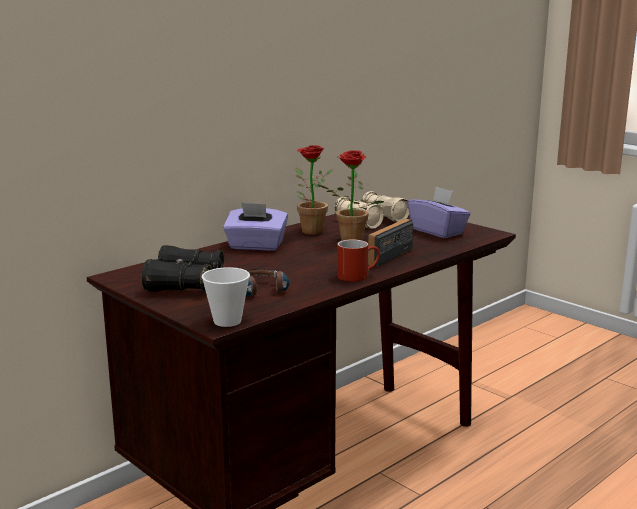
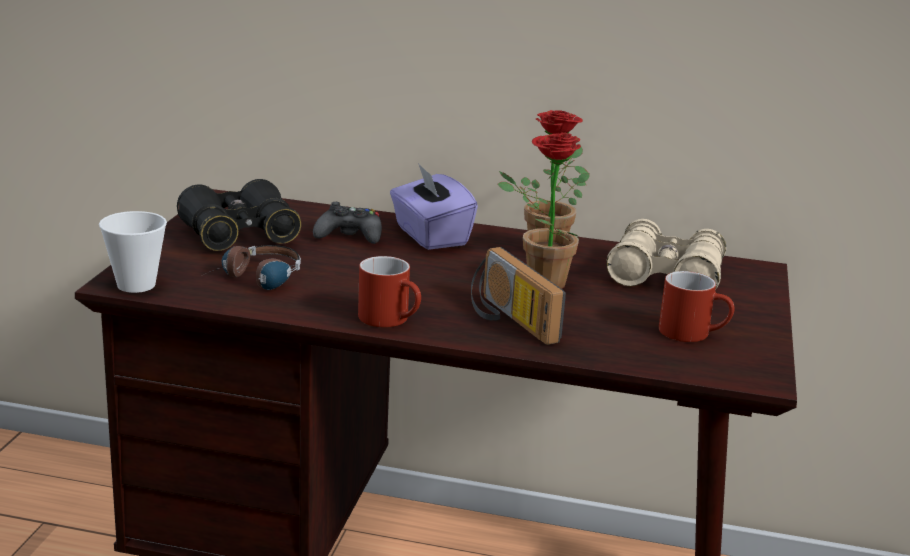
camera: 55 degrees right, 5 degrees up
radio [368,219,413,267] -> radio turned 120 degrees counterclockwise [471,247,566,345]
purple tissue box [408,187,471,238] -> red mug [659,271,735,342]
none -> black game controller [313,202,382,244]

